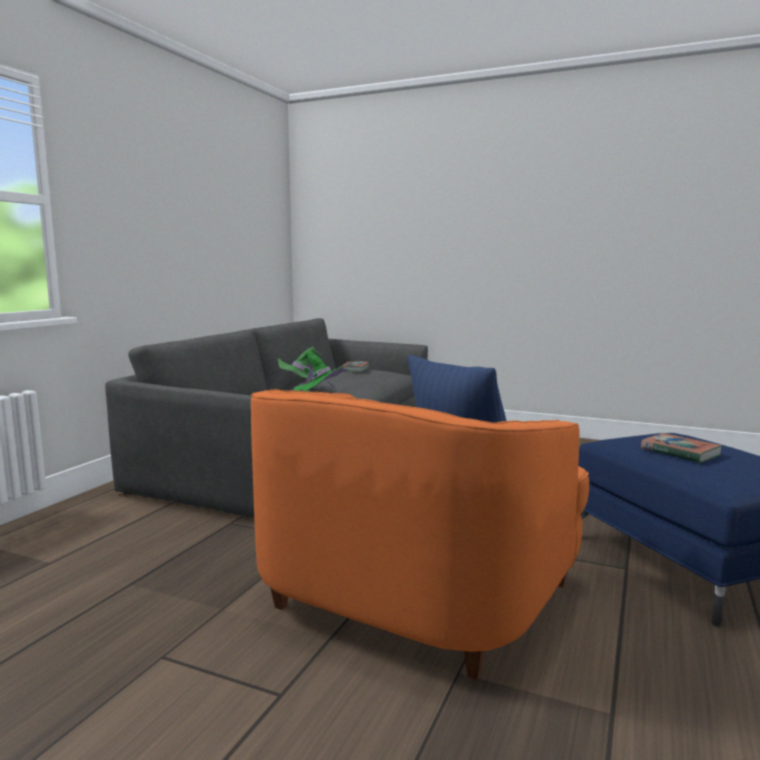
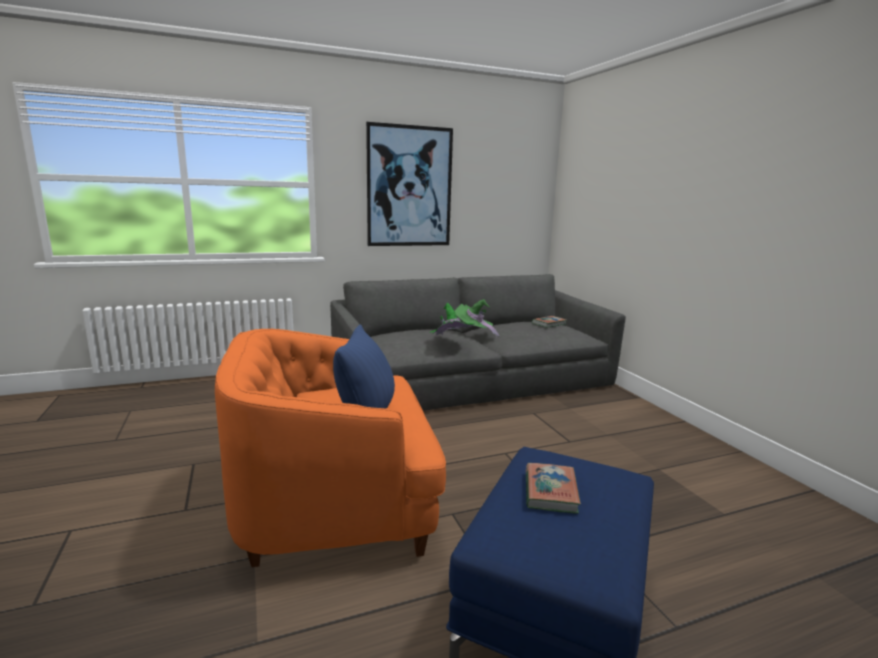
camera: 45 degrees right, 5 degrees up
none -> picture [366,122,453,246]

